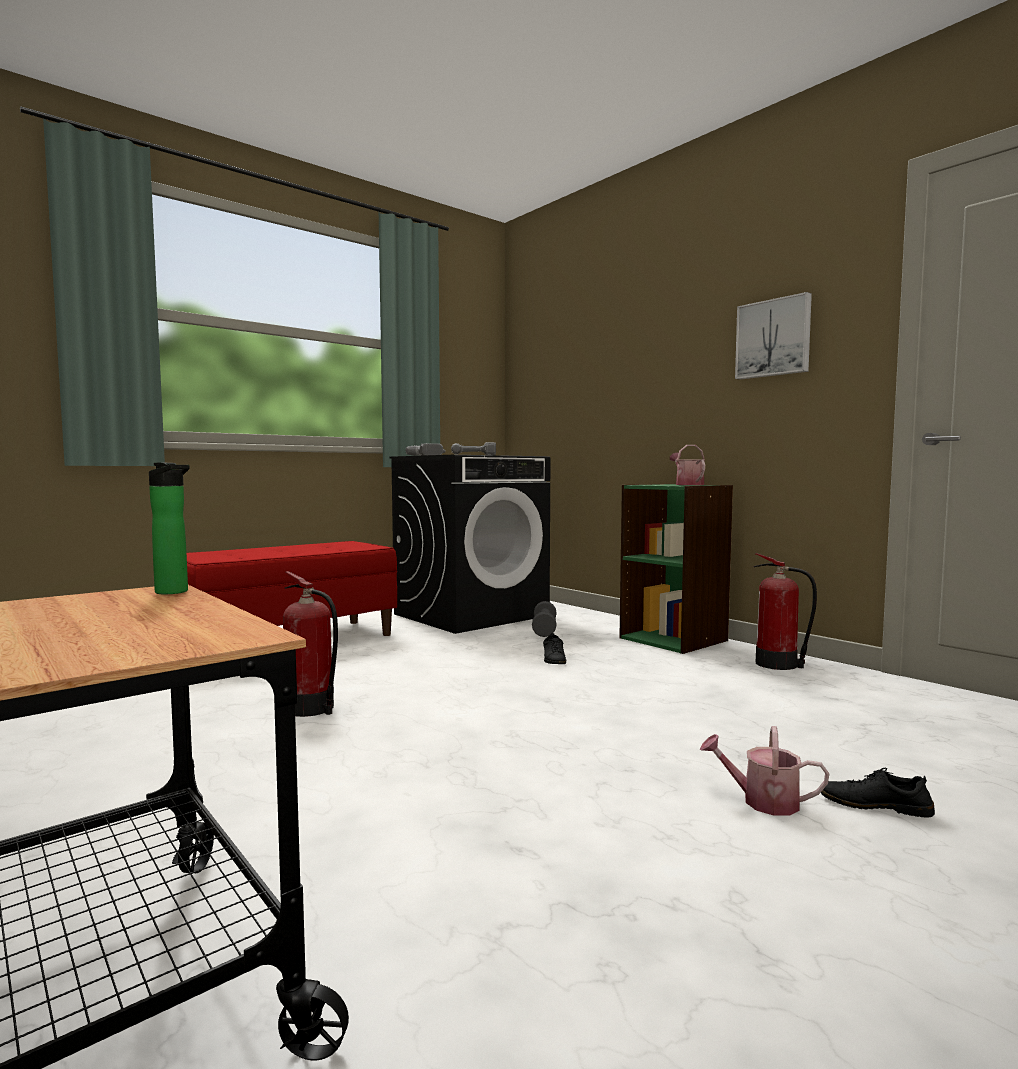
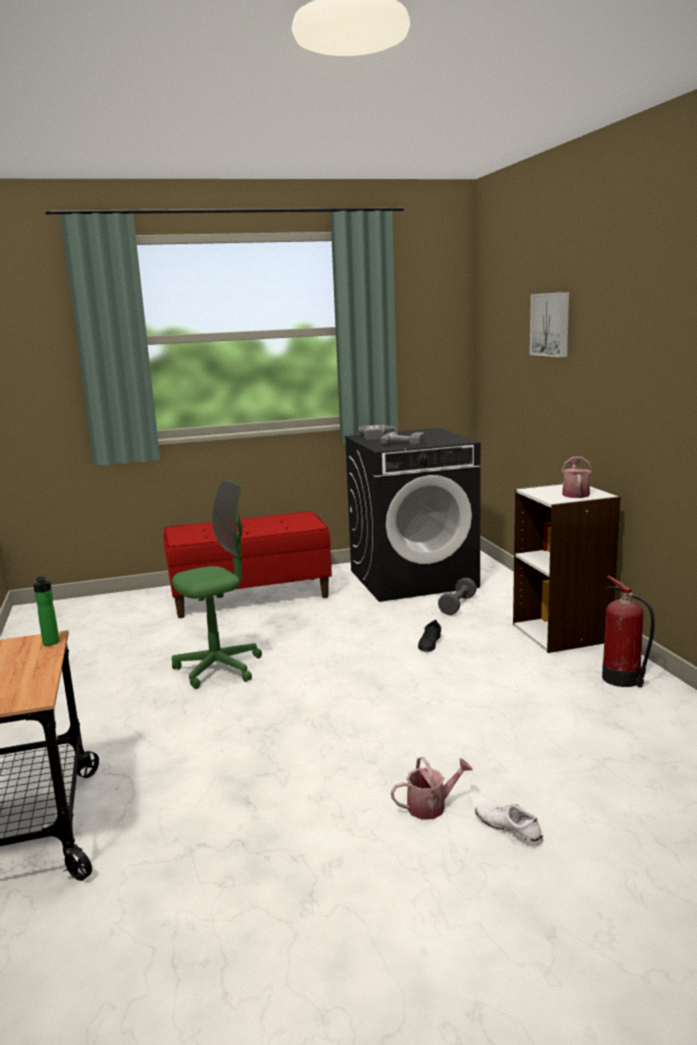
camera: 25 degrees right, 10 degrees up
fire extinguisher [283,571,338,717] -> green office chair [172,480,262,689]
green bookcase [619,484,733,654] -> white bookcase [513,483,621,653]
watering can [699,726,829,816] -> watering can turned 120 degrees clockwise [391,756,473,820]
picture [735,292,812,380] -> picture moved to [530,292,569,357]
black shoe [821,767,935,817] -> white shoe [475,803,543,847]

